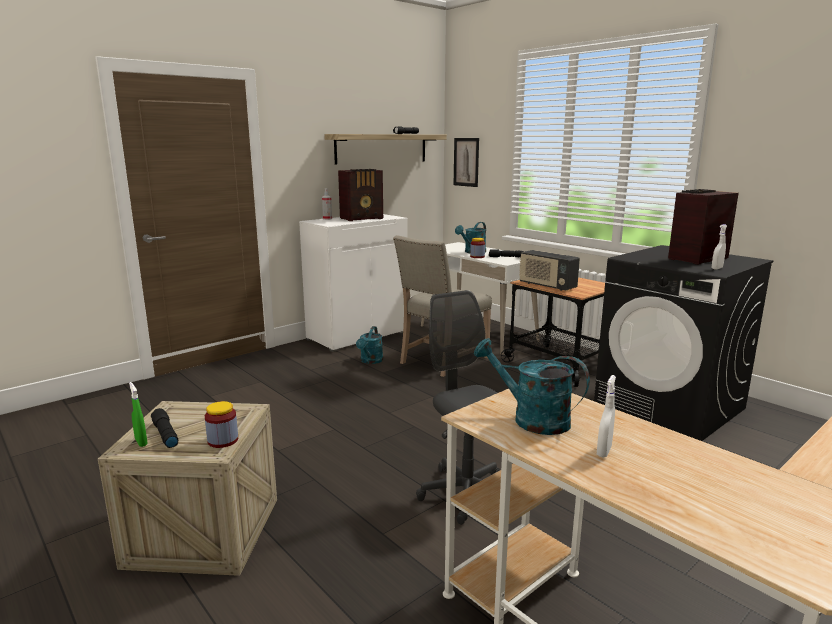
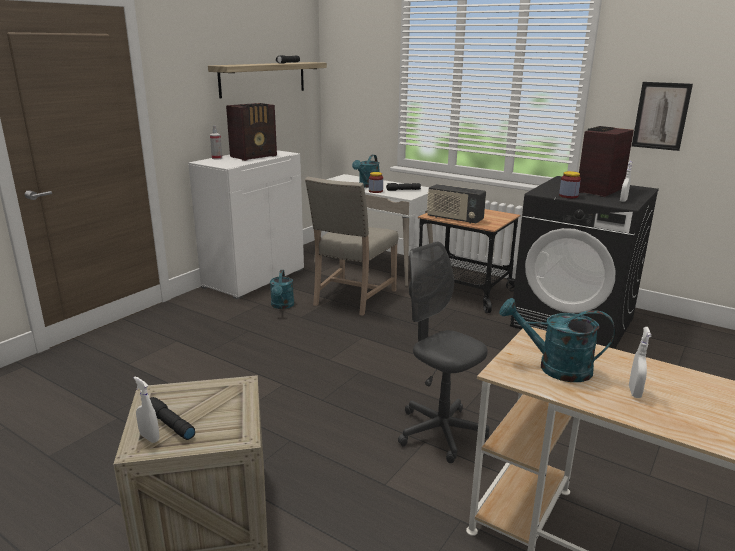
camera: 15 degrees left, 5 degrees up
green spray bottle [129,382,148,447] -> white spray bottle [134,377,159,443]
jar [205,401,238,448] -> jar moved to [559,171,581,198]
picture [454,138,479,187] -> picture moved to [632,82,693,151]

